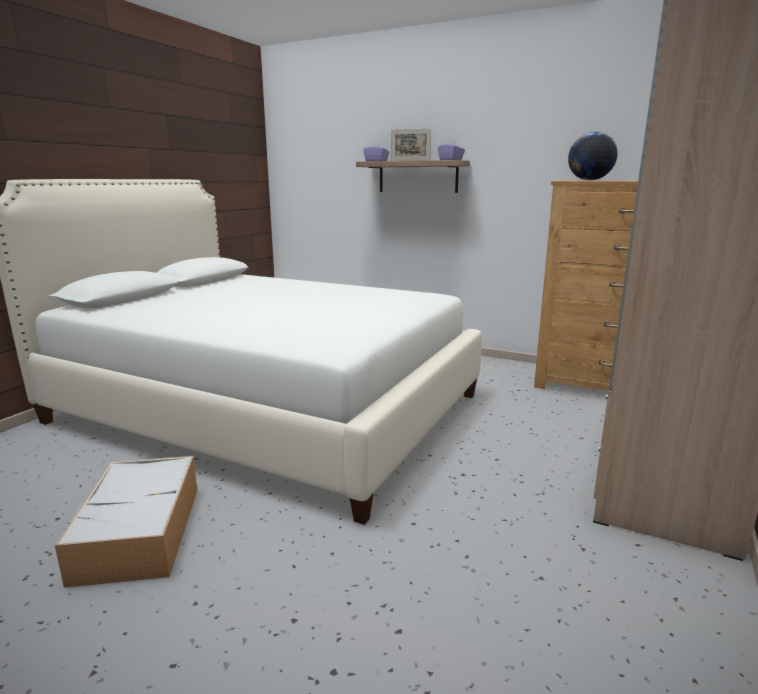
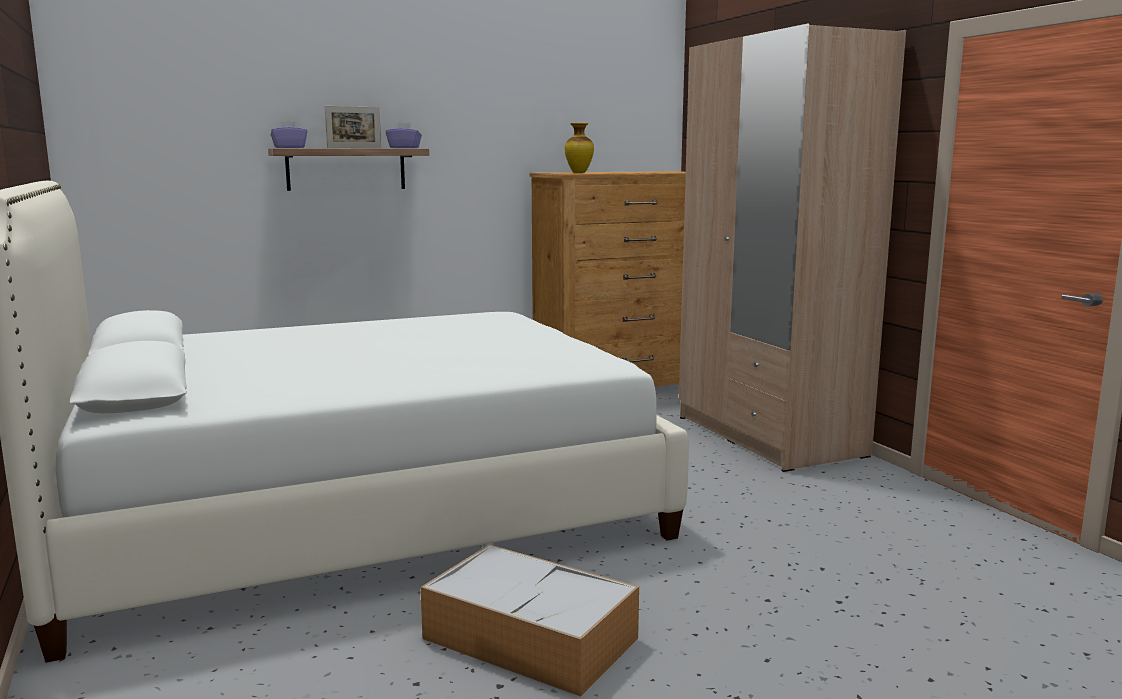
camera: 50 degrees left, 5 degrees down
globe [568,132,618,181] -> vase [565,123,594,173]

